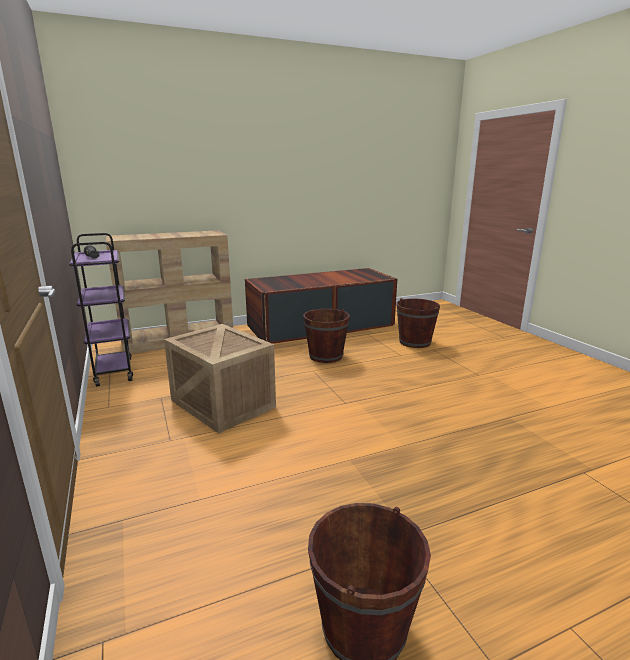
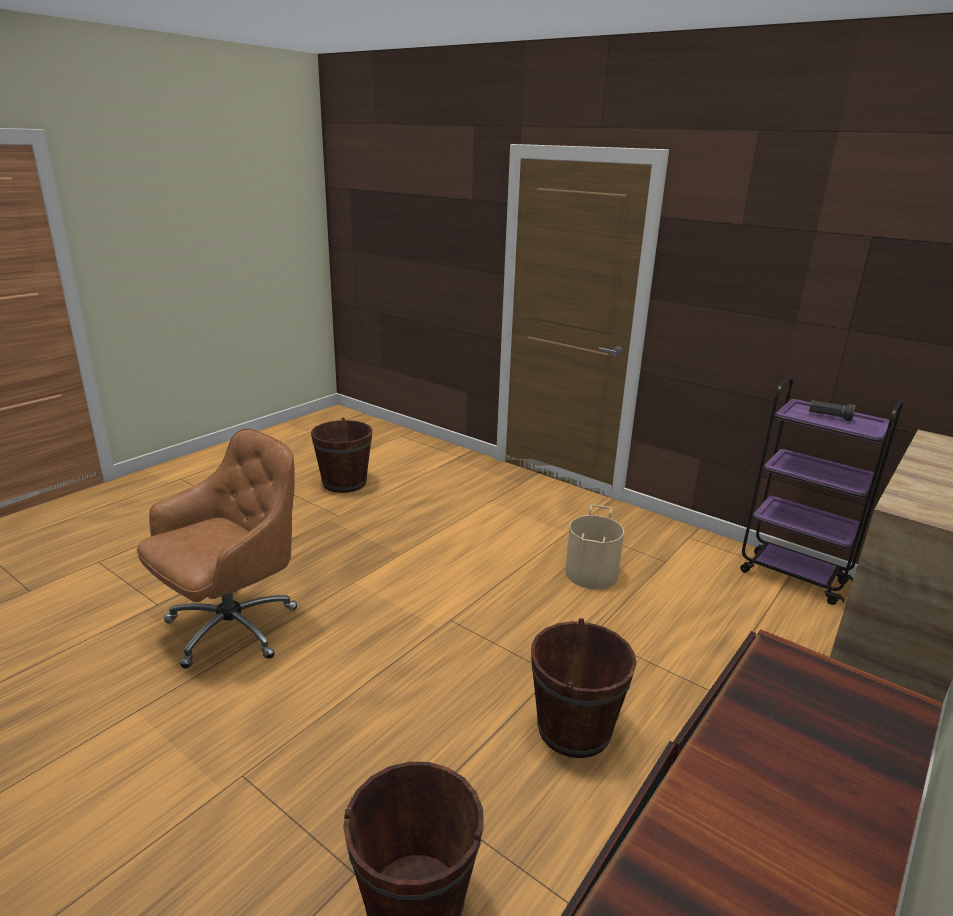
camera: 150 degrees right, 5 degrees up
crate [164,324,276,433] -> beige bucket [565,505,624,589]
none -> brown office chair [137,428,297,668]

